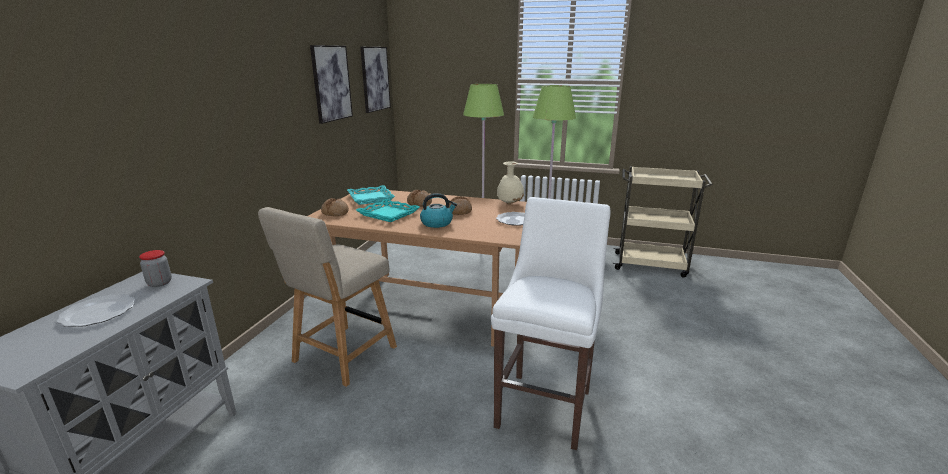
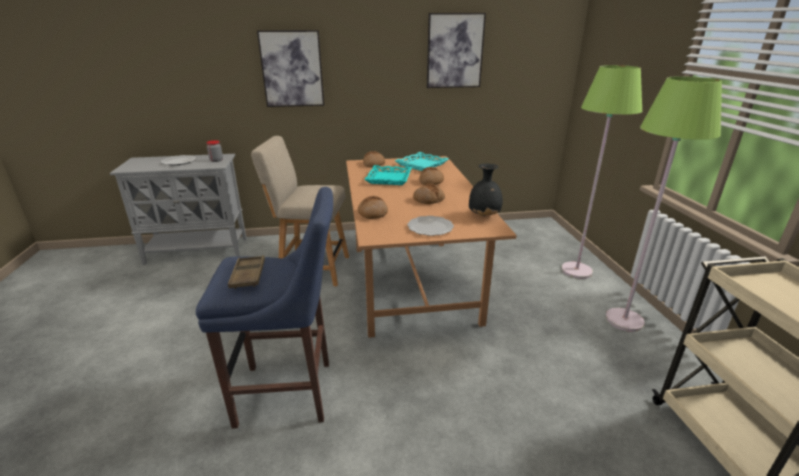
camera: 65 degrees right, 5 degrees up
picture [360,47,391,113] -> picture moved to [257,30,324,107]
kettle [420,193,457,228] -> none
white stool [491,197,610,450] -> blue stool [196,187,333,429]
beige vase [497,161,524,204] -> black vase [469,164,503,216]
none -> brown tray [228,255,265,289]
none -> bread [358,196,388,219]

